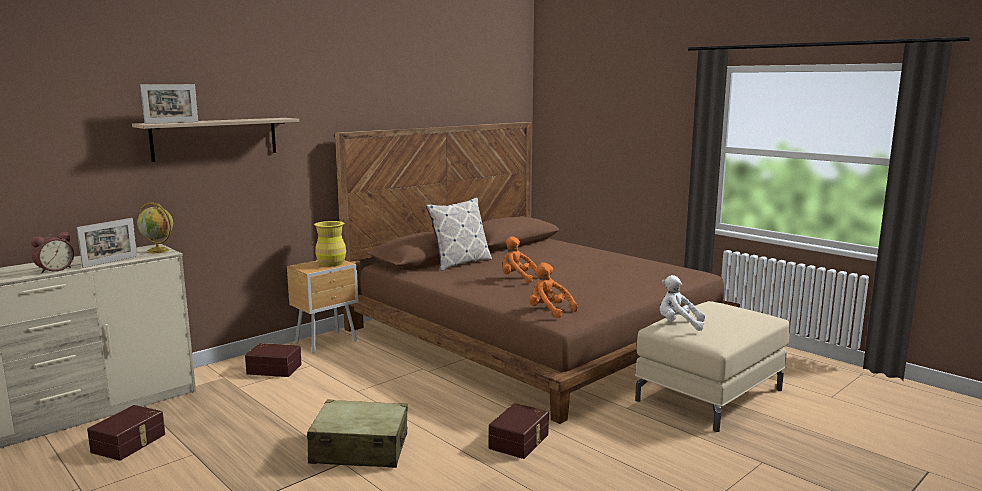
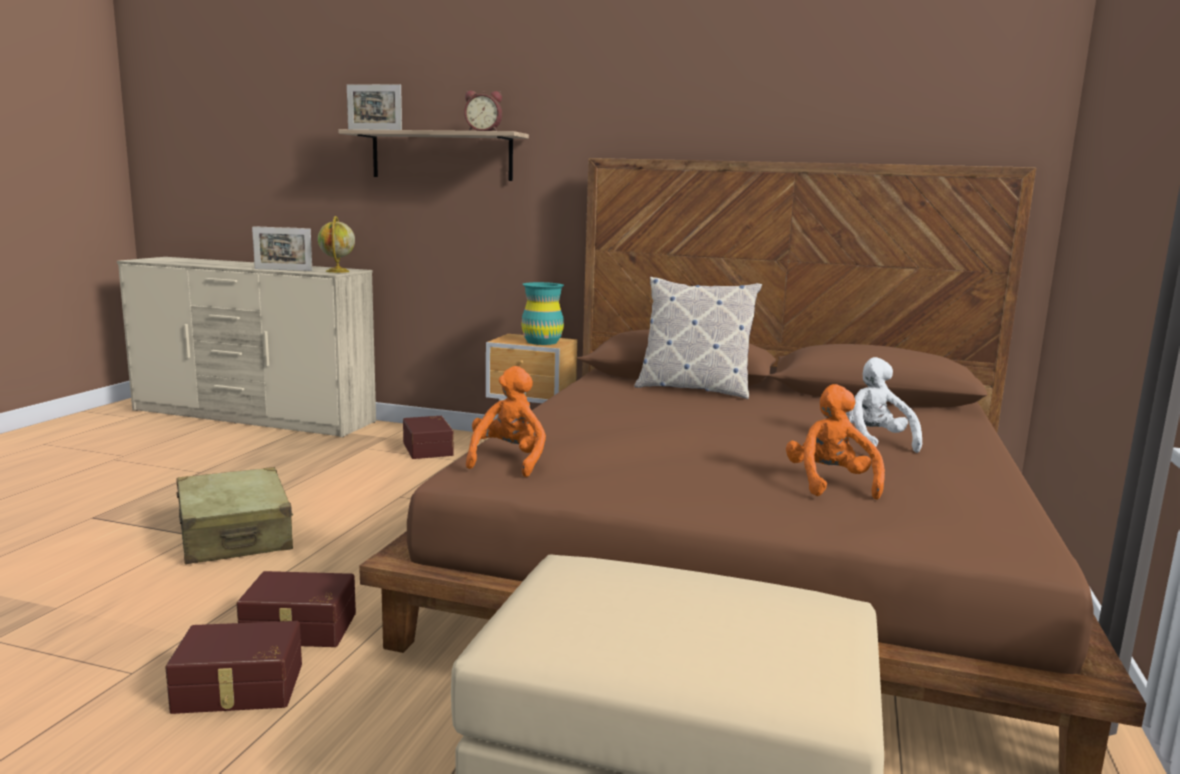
camera: 60 degrees right, 0 degrees up
alarm clock [31,232,74,273] -> alarm clock moved to [464,91,502,131]
brown storage box [87,405,165,461] -> brown storage box moved to [165,621,302,714]
yellow vase [314,221,346,267] -> turquoise vase [521,282,564,345]
orange plush toy [502,236,538,283] -> orange plush toy moved to [786,384,885,500]
white plush toy [660,275,705,331] -> white plush toy moved to [846,357,922,453]

